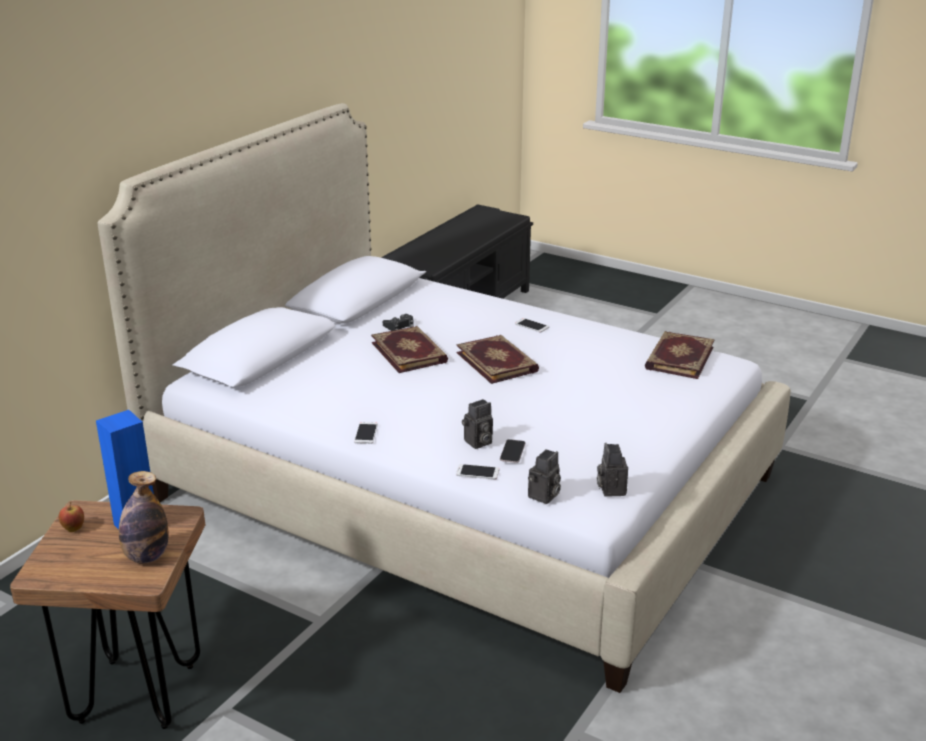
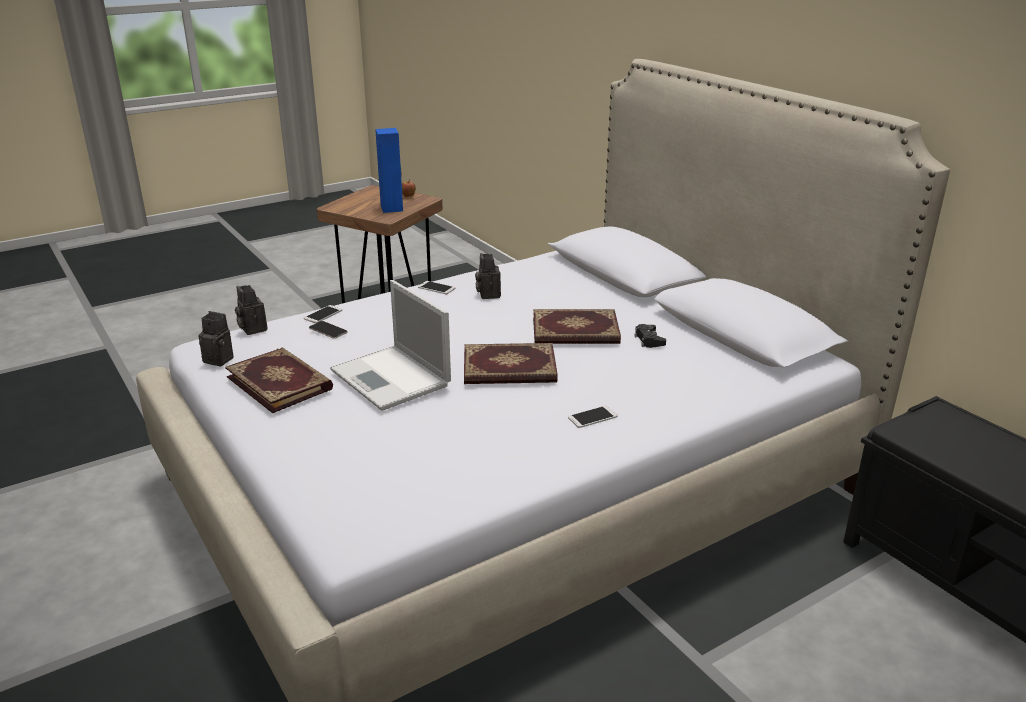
camera: 115 degrees right, 0 degrees up
bottle [119,471,169,563] -> none
camera [462,399,493,449] -> camera moved to [475,253,501,299]
book [645,331,714,379] -> book moved to [225,348,333,413]
none -> laptop [330,280,451,411]

